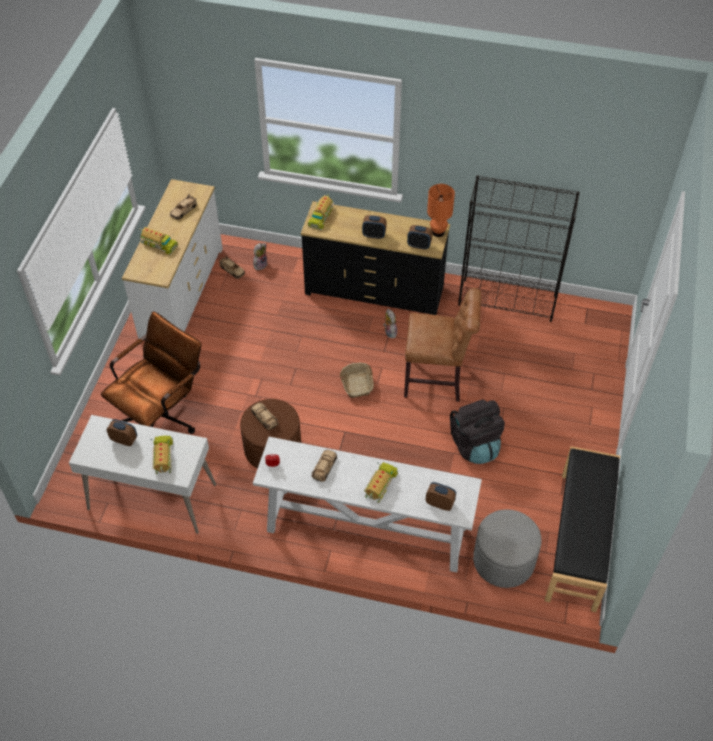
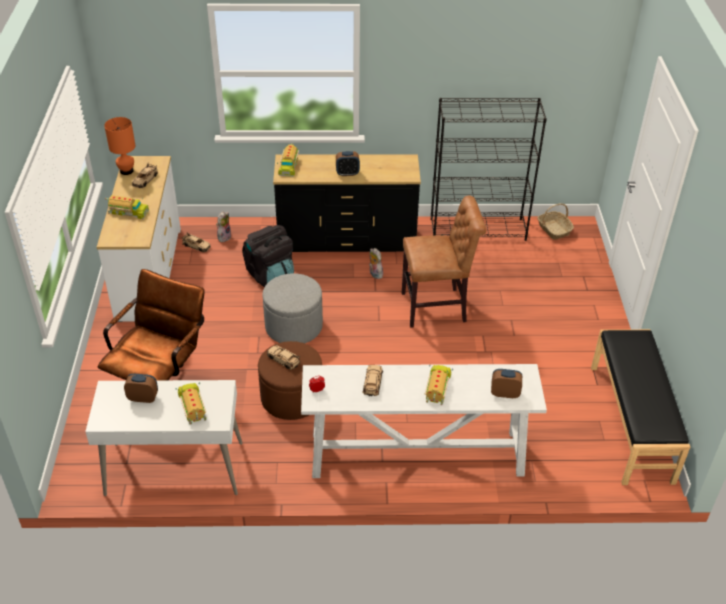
camera: 15 degrees left, 10 degrees down
basket [340,362,374,398] -> basket moved to [537,203,574,240]
alarm clock [407,225,432,250] -> none
orange table lamp [427,184,455,237] -> orange table lamp moved to [104,117,135,175]
black backpack [450,399,505,464] -> black backpack moved to [242,225,294,287]
grey ottoman [473,509,542,588] -> grey ottoman moved to [262,273,323,343]

